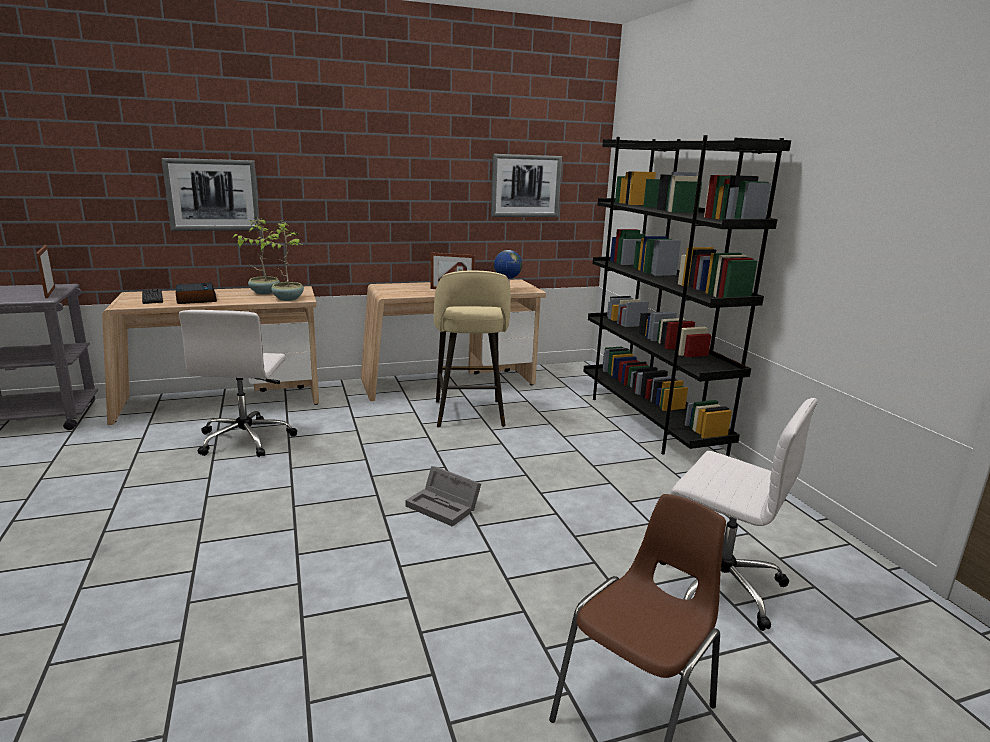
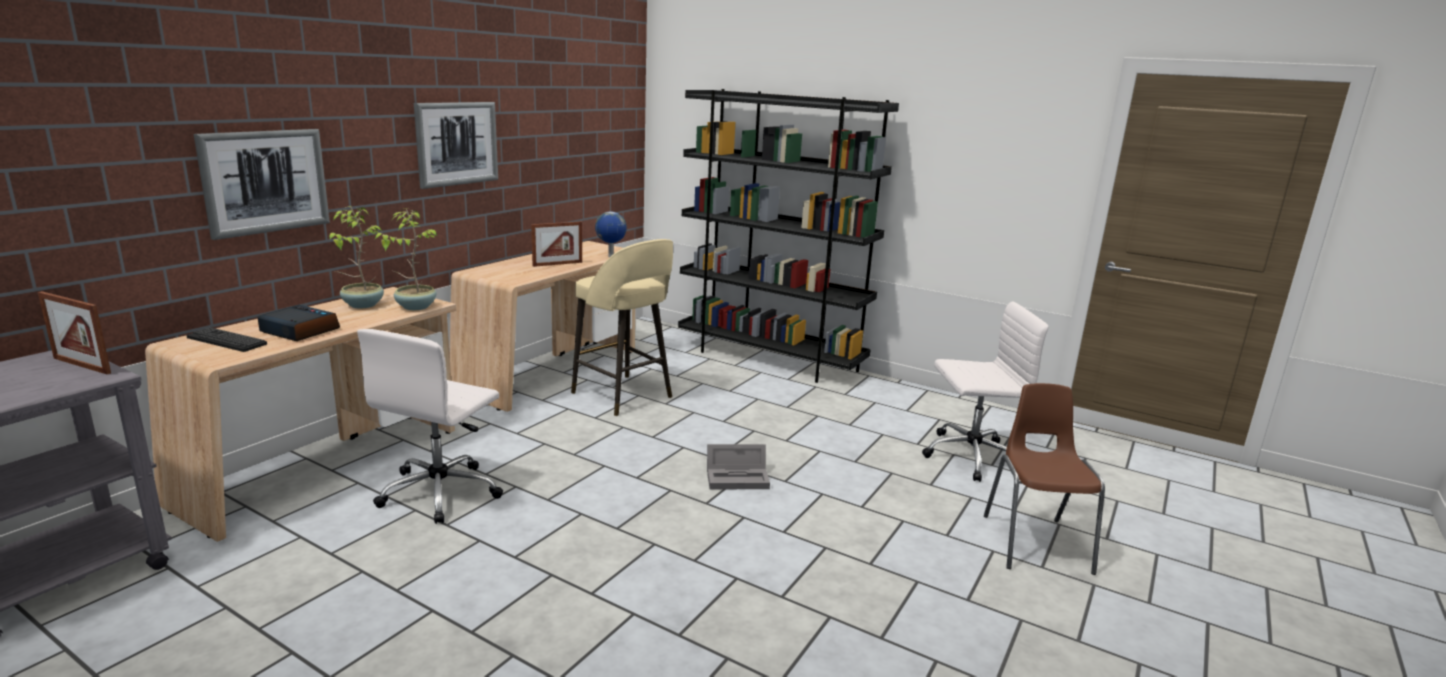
camera: 40 degrees left, 0 degrees up
white office chair [179,310,297,457] -> white office chair turned 60 degrees clockwise [357,329,503,524]
picture [491,154,562,217] -> picture moved to [414,102,498,189]

